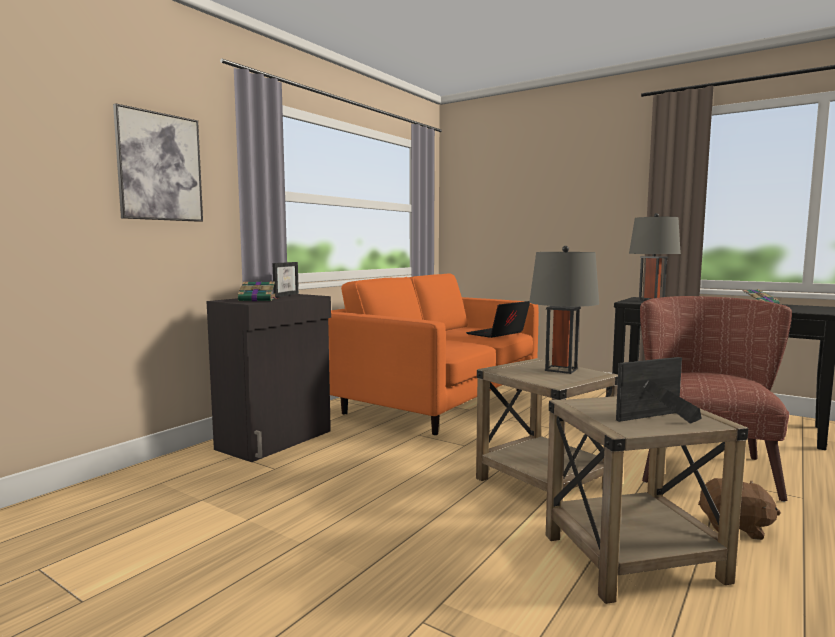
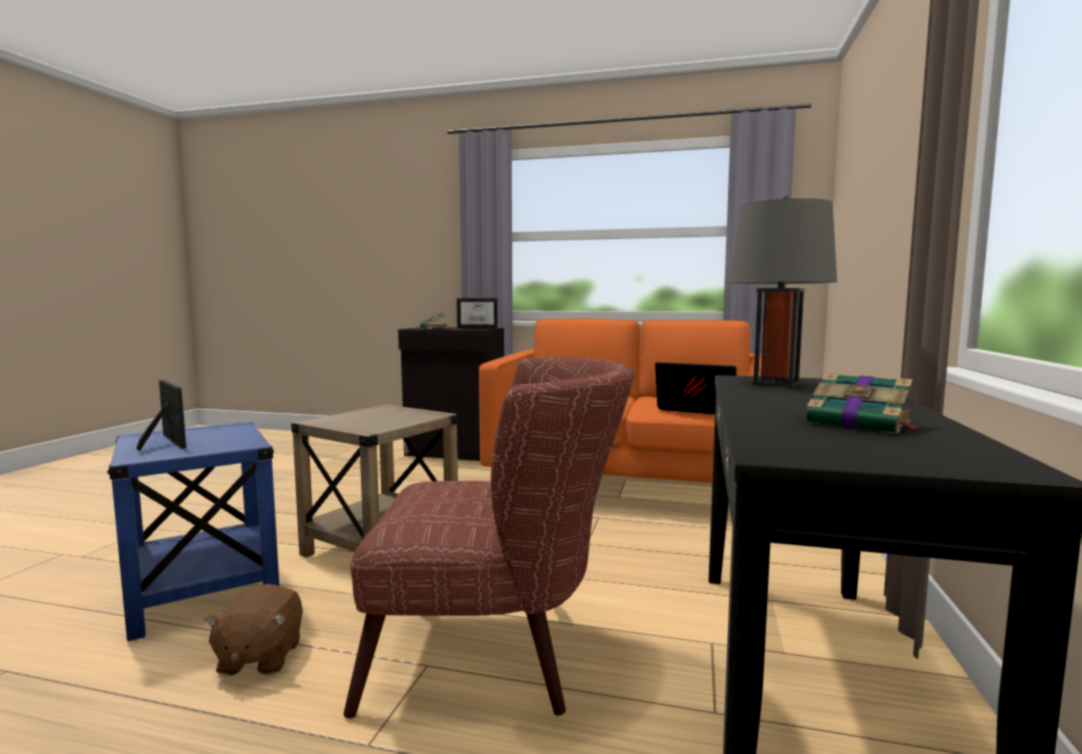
camera: 70 degrees right, 0 degrees up
picture [113,103,203,222] -> none
grey table lamp [529,246,599,374] -> none
beige side table [546,396,748,604] -> blue side table [107,421,279,641]

